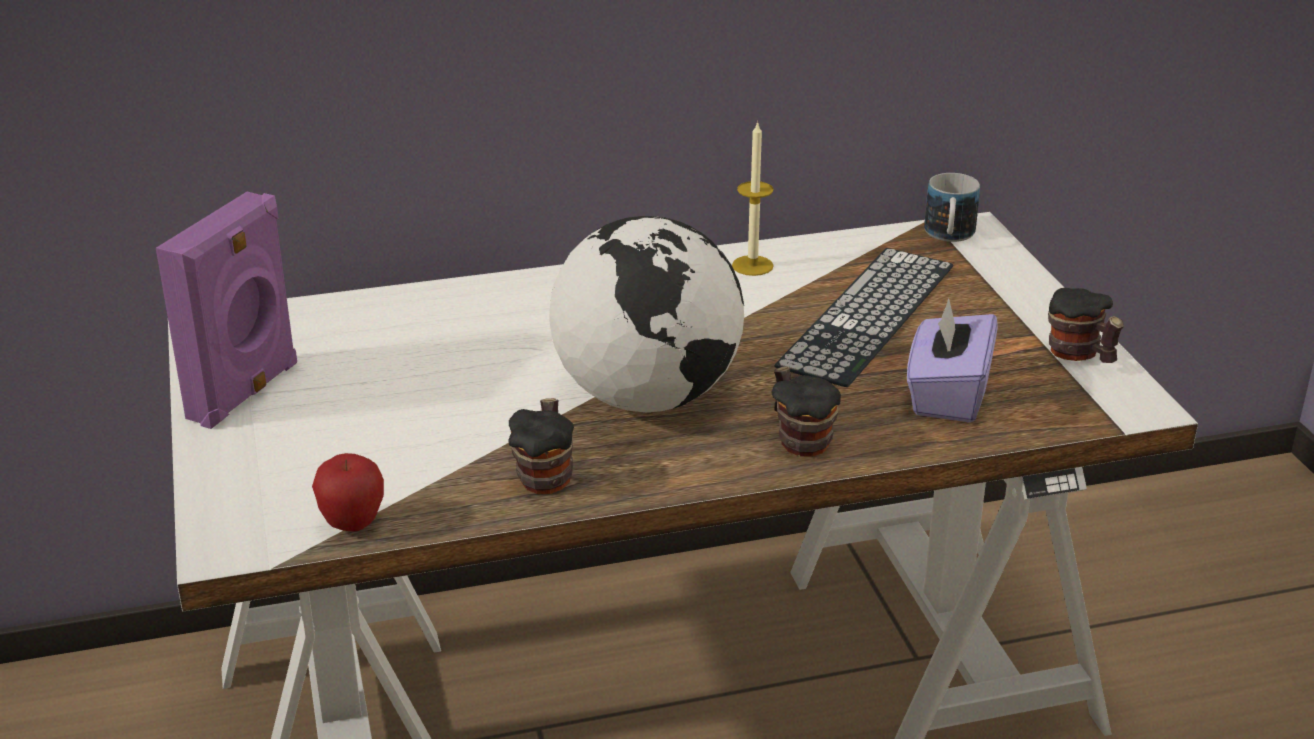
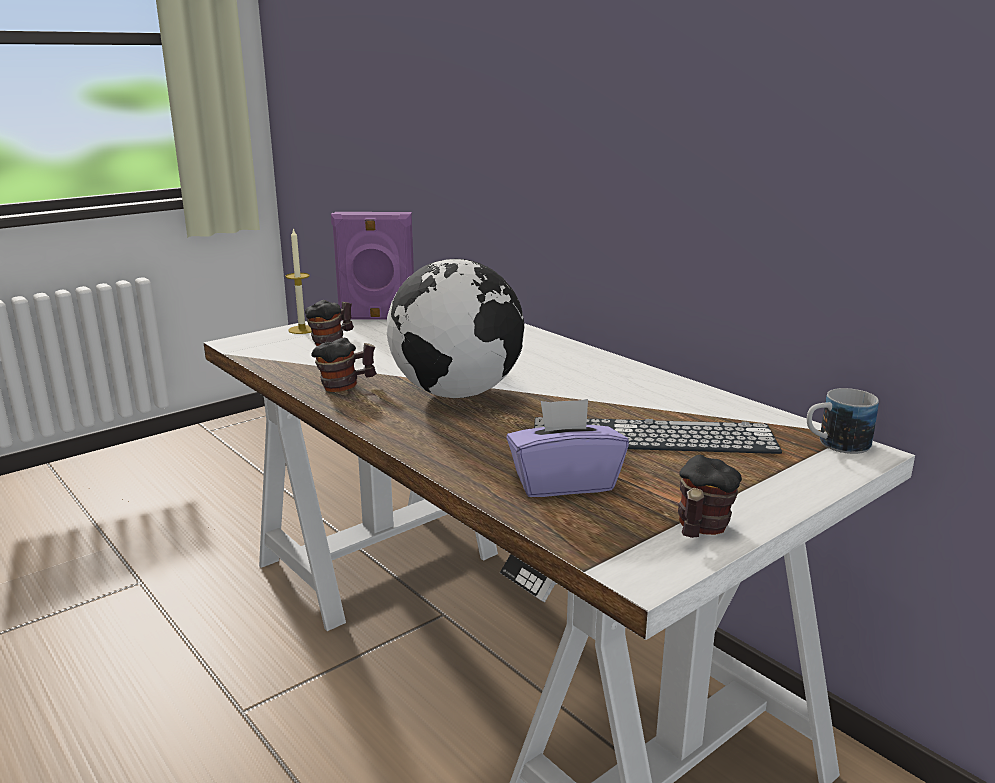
camera: 65 degrees right, 10 degrees down
apple [312,453,384,531] -> none
candle [732,121,774,276] -> candle moved to [286,228,312,334]
mug [771,366,841,457] -> mug moved to [305,300,354,346]

